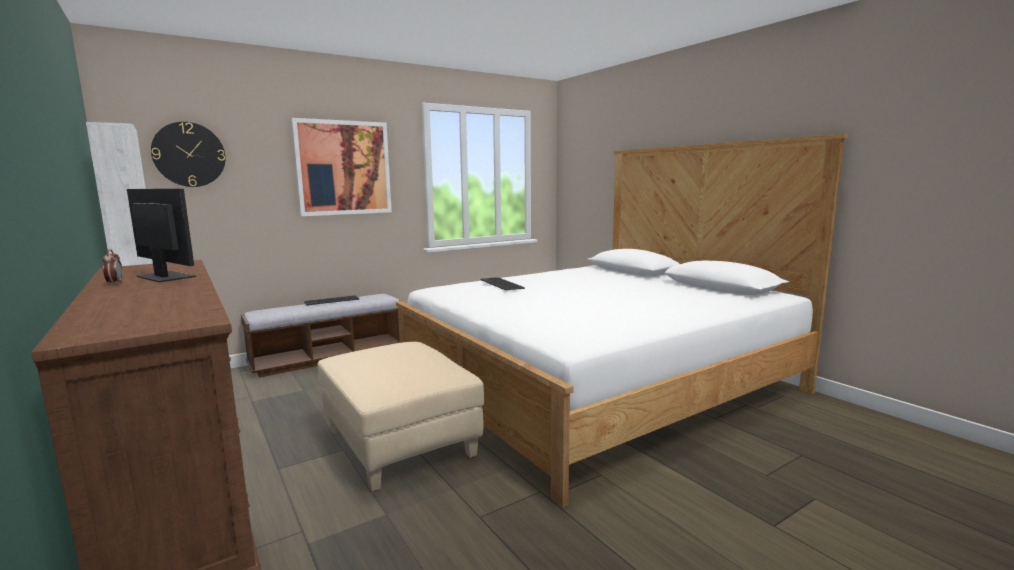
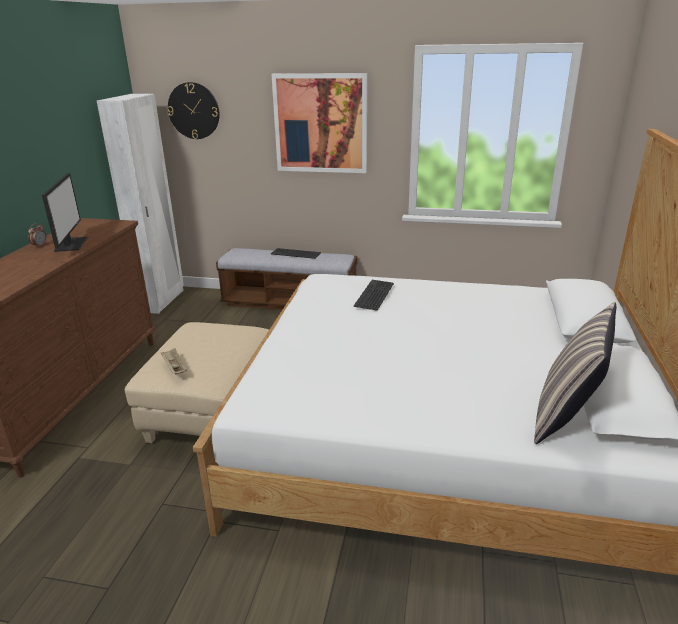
camera: 45 degrees right, 15 degrees up
none -> beige tray [161,348,187,374]
none -> pillow [534,302,616,444]

